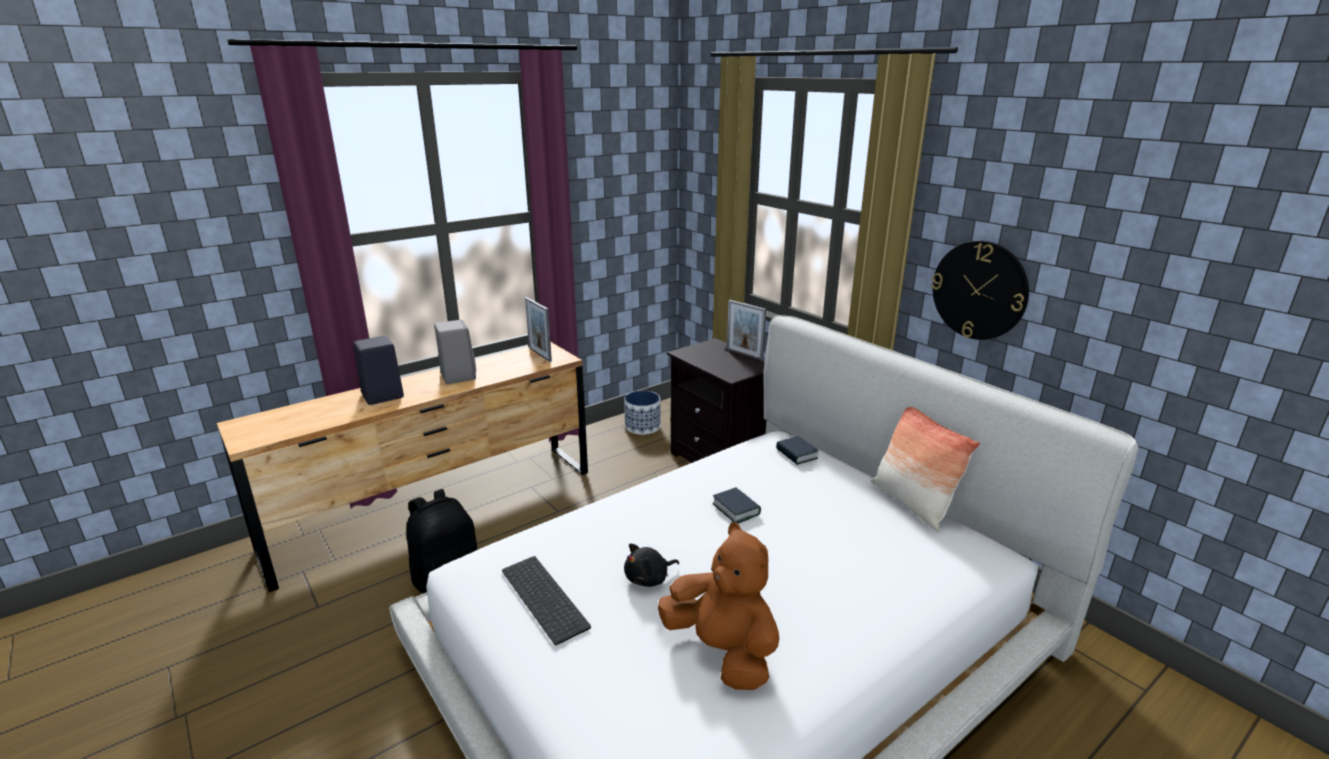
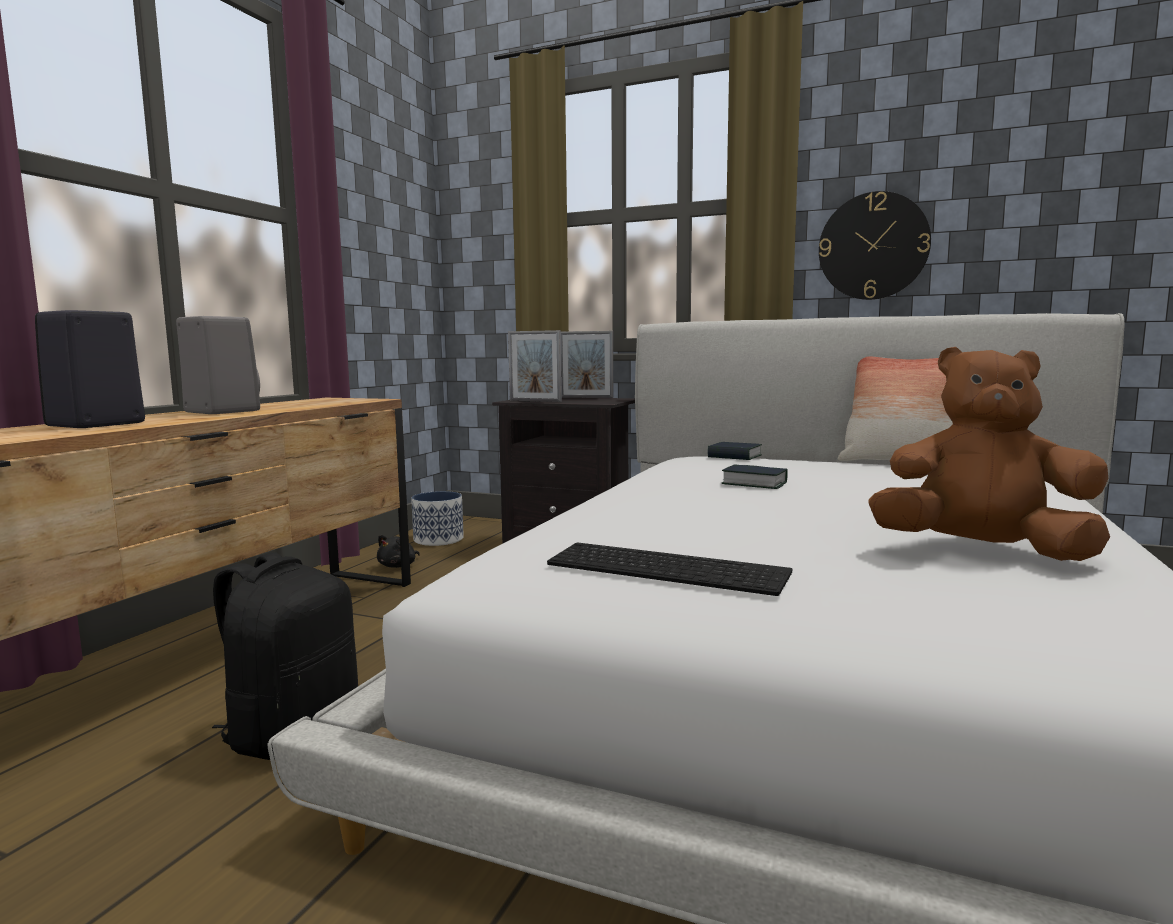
camera: 30 degrees left, 15 degrees down
picture frame [525,297,552,362] -> picture frame moved to [508,330,562,402]
black plush toy [624,544,679,587] -> black plush toy moved to [377,535,420,568]

